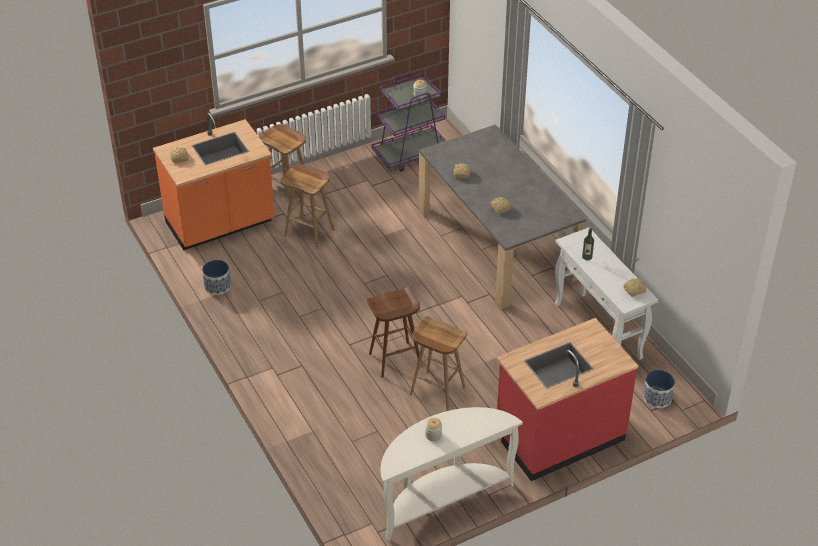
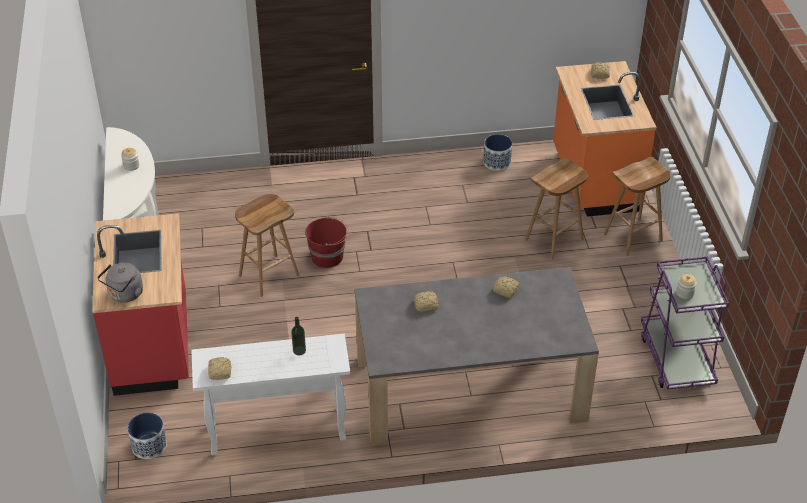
camera: 110 degrees right, 0 degrees up
brown stool [367,287,420,378] -> red bucket [305,217,348,268]
none -> grey kettle [97,262,143,302]

